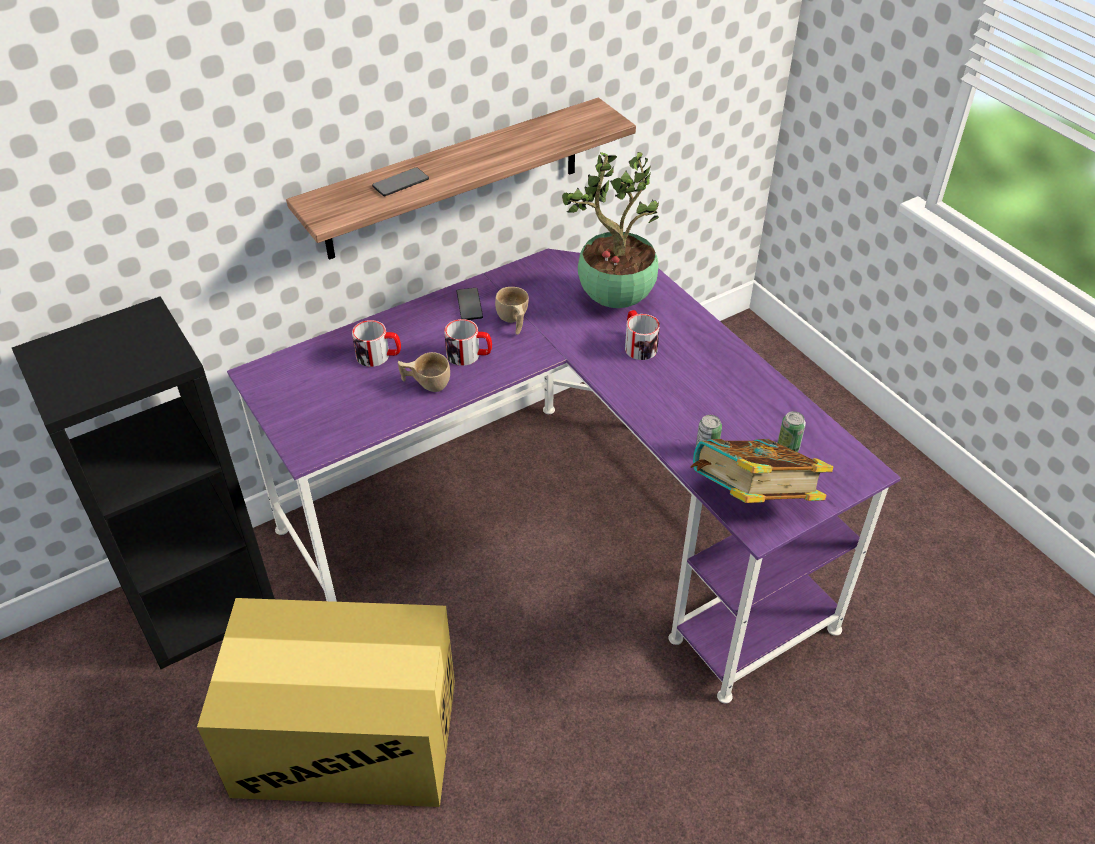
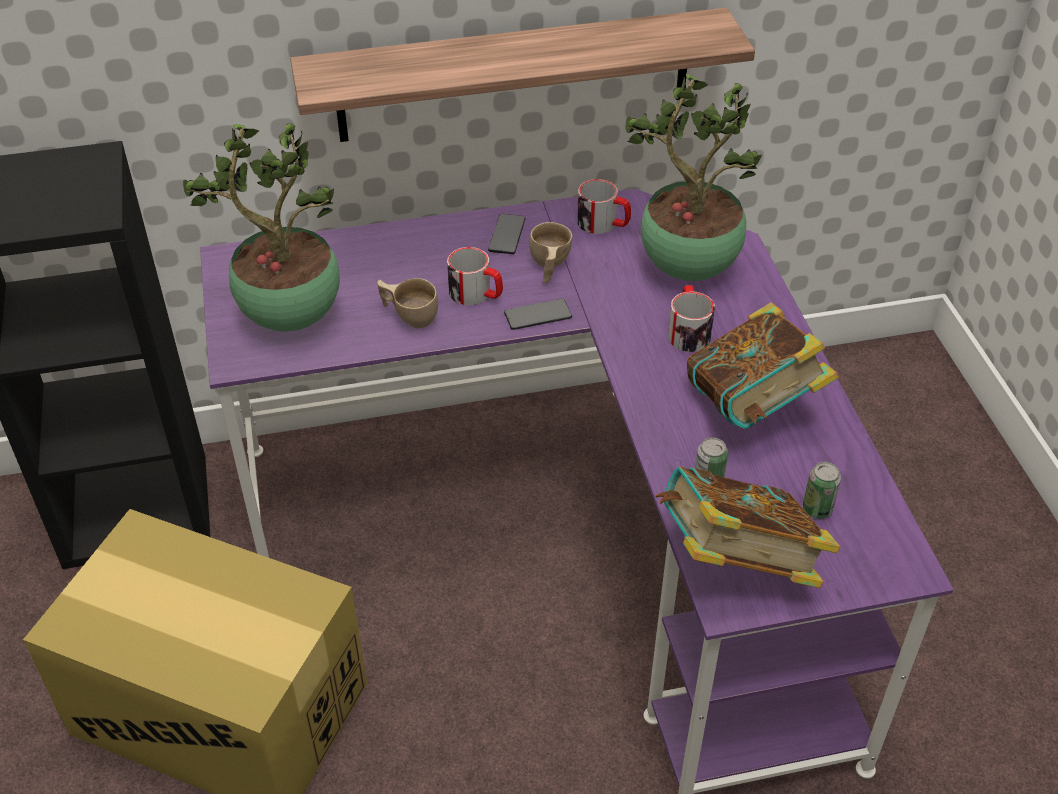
camera: 20 degrees right, 0 degrees up
mug [352,320,401,367] -> mug moved to [577,179,631,234]
phone [372,167,429,196] -> phone moved to [504,299,572,330]
none -> potted plant [183,123,340,332]
none -> book [687,302,839,429]

